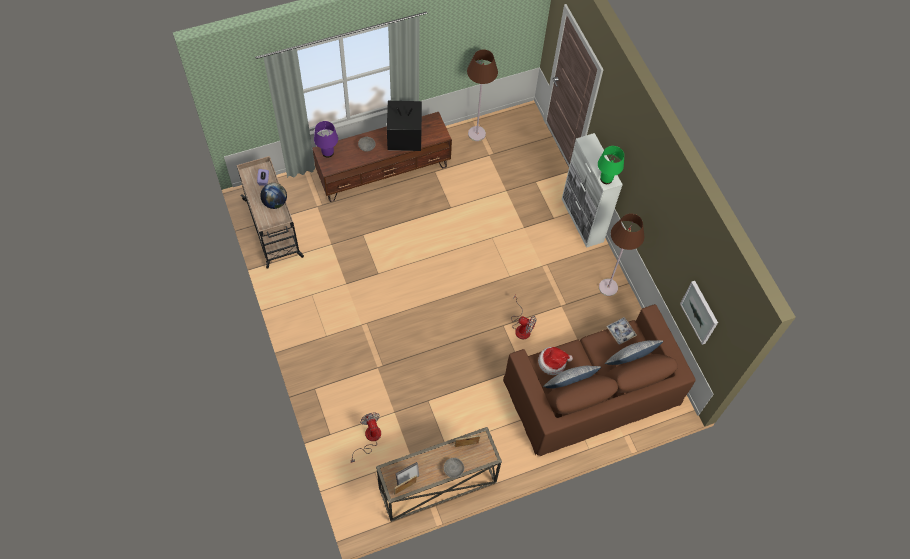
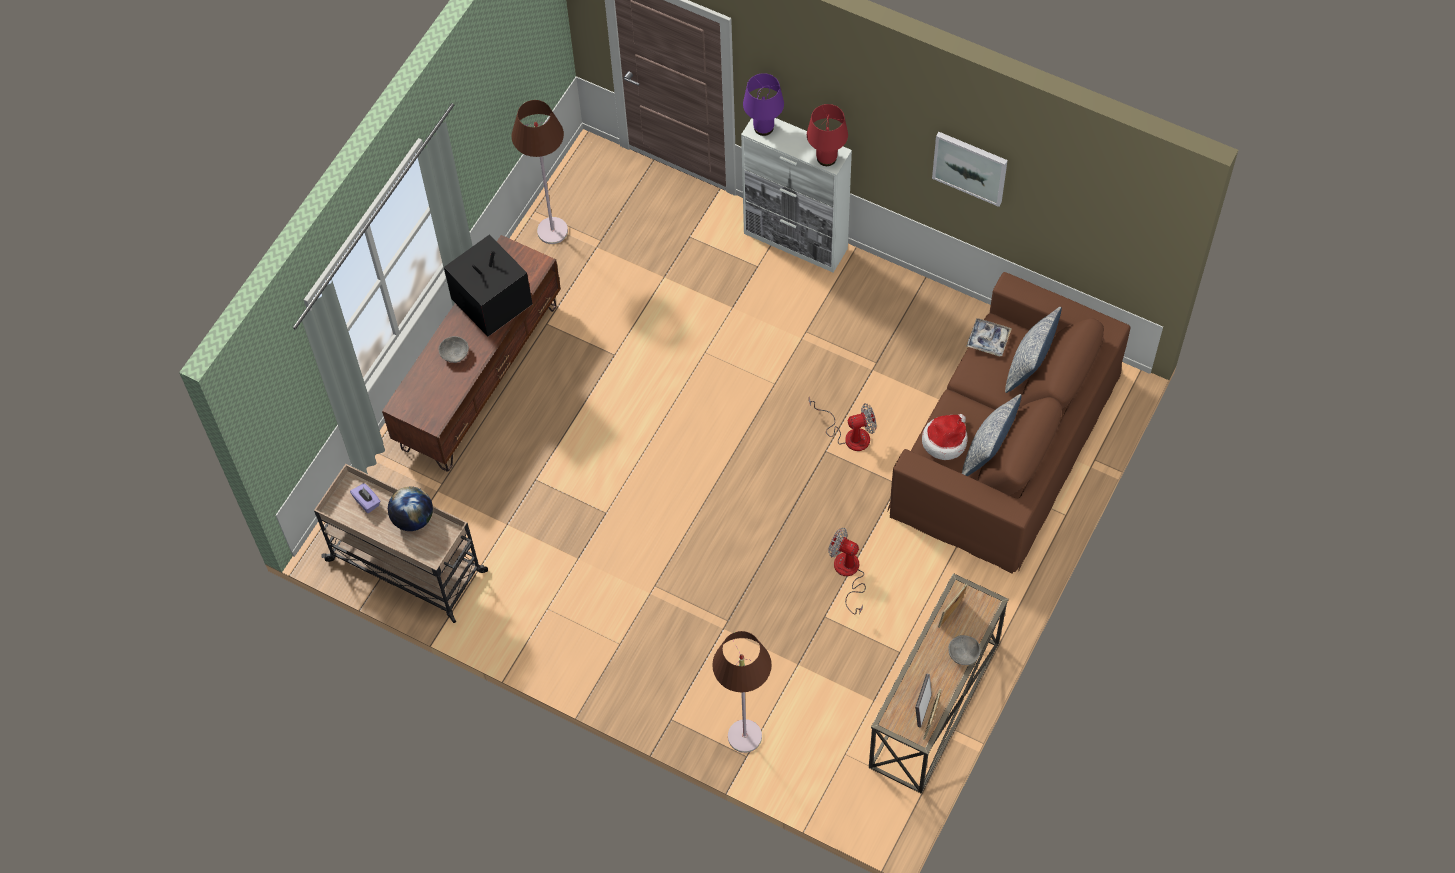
camera: 35 degrees left, 0 degrees up
purple table lamp [314,121,338,158] -> purple table lamp moved to [743,73,784,136]
fan [351,412,381,463] -> fan moved to [828,528,866,614]
green table lamp [598,146,624,184] -> red table lamp [807,104,848,166]
brown floor lamp [599,213,644,296] -> brown floor lamp moved to [712,631,772,753]
picture [680,281,718,345] -> picture moved to [932,132,1008,207]

